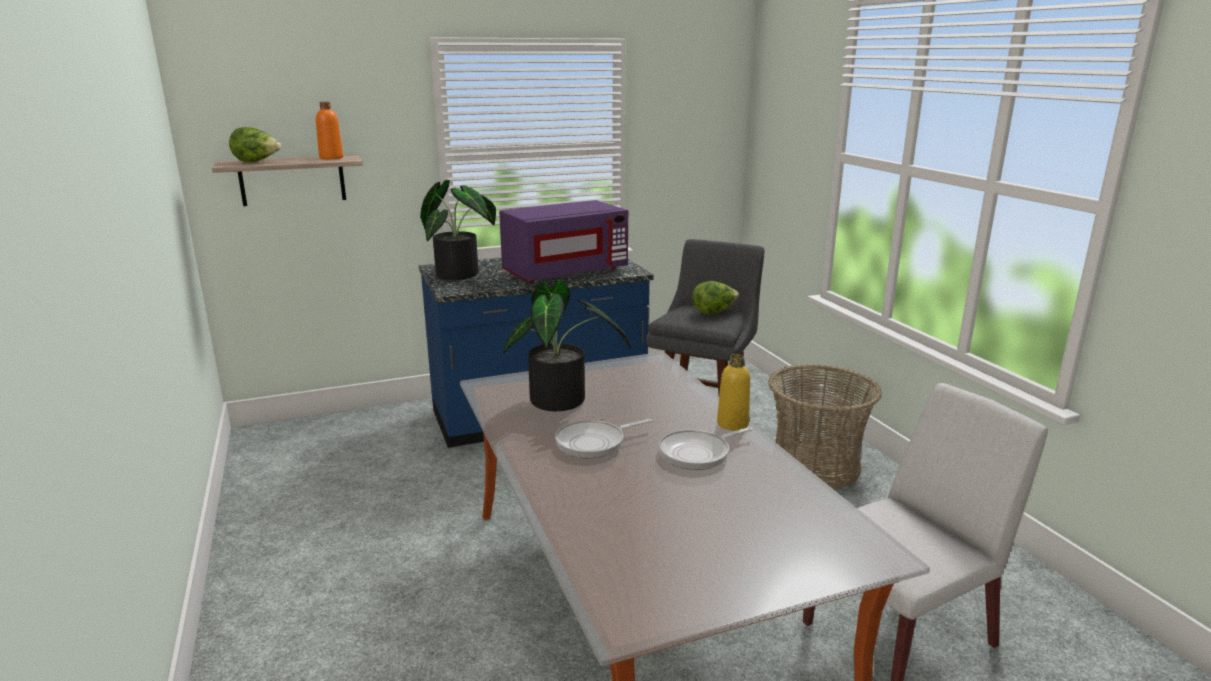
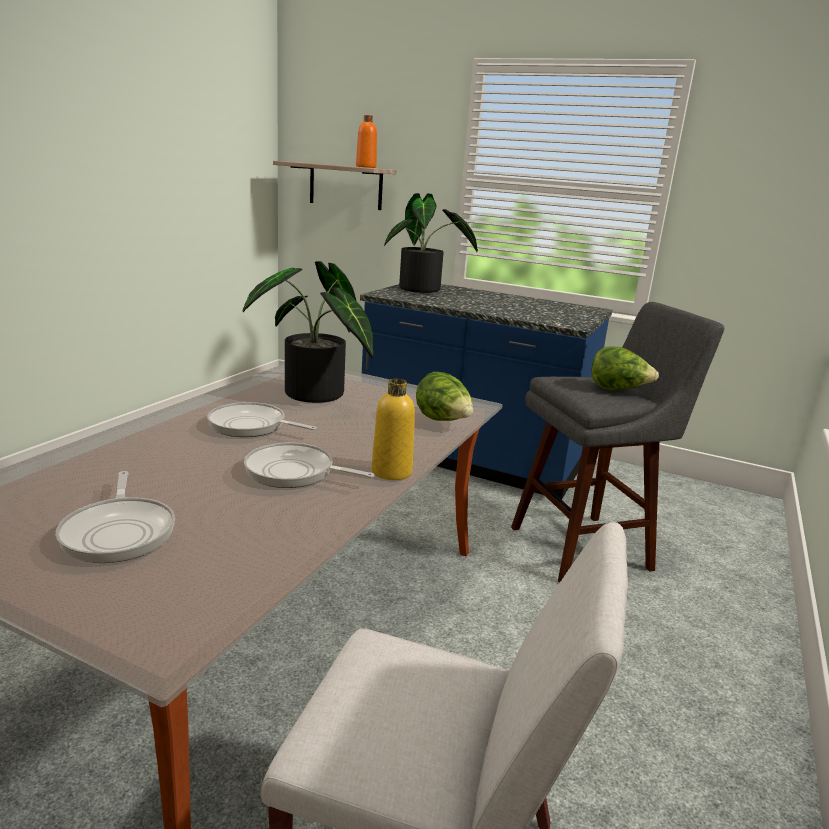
camera: 45 degrees right, 0 degrees up
lettuce [229,127,282,162] -> lettuce moved to [416,372,473,421]
purple microwave [499,200,628,283] -> none
basket [768,364,882,489] -> none
none -> frying pan [56,471,175,563]

